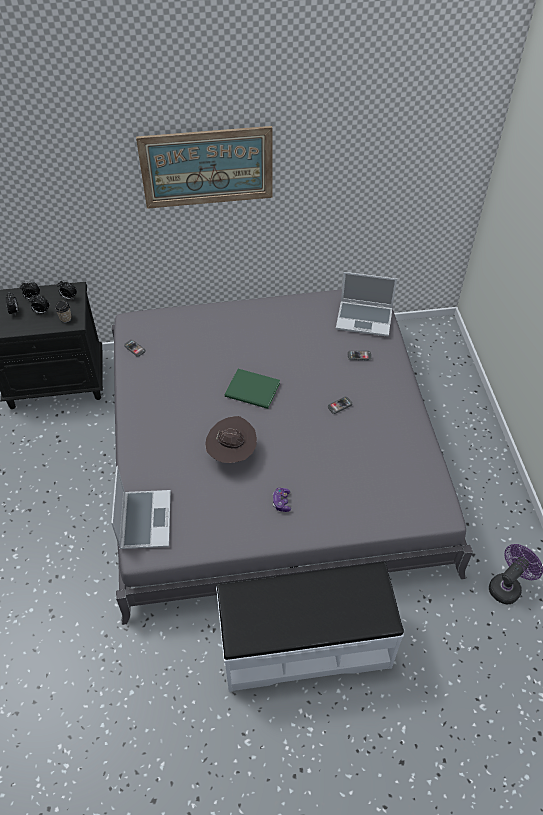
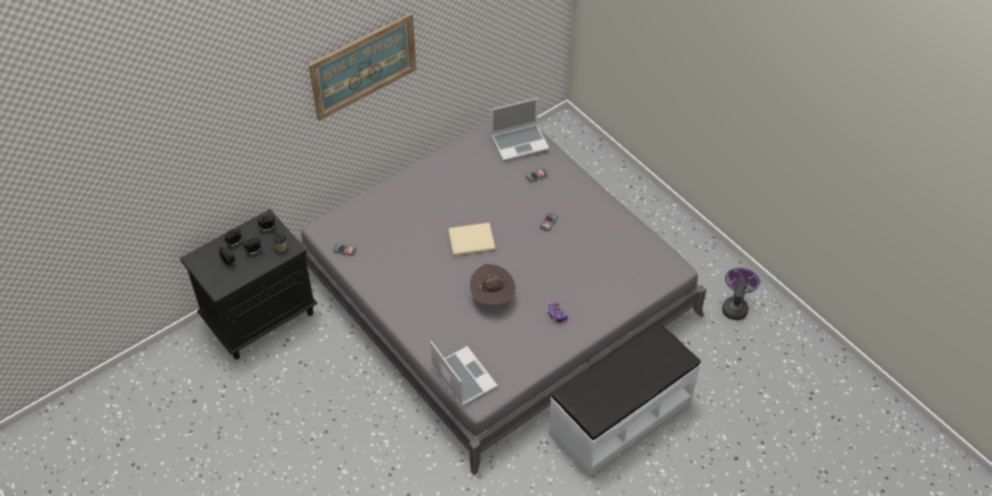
camera: 30 degrees left, 0 degrees up
green book [225,369,280,409] -> beige book [449,223,495,256]

